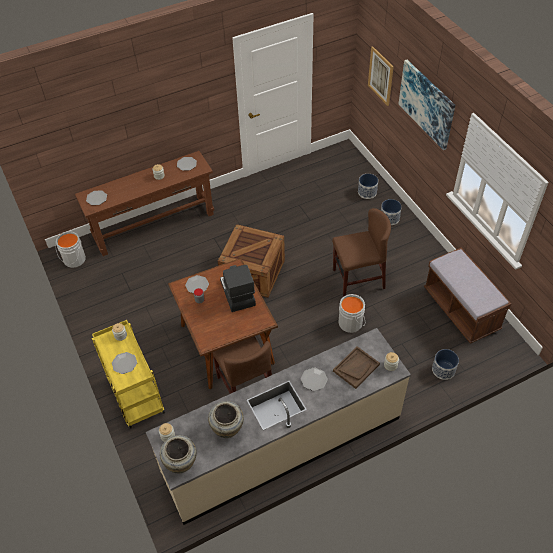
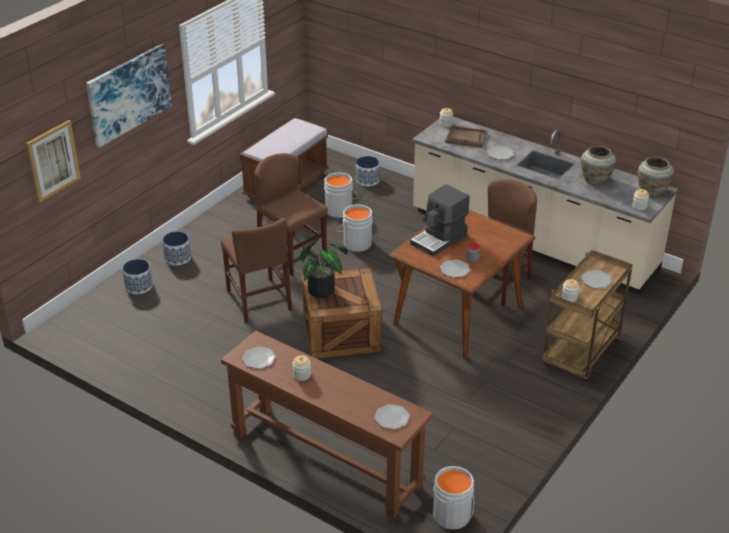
camera: 120 degrees left, 15 degrees down
yellow cart [92,320,165,429] -> brown cart [542,250,633,382]
none -> brown chair [220,218,292,323]
none -> potted plant [300,238,348,298]
none -> grey bucket [324,172,359,218]

